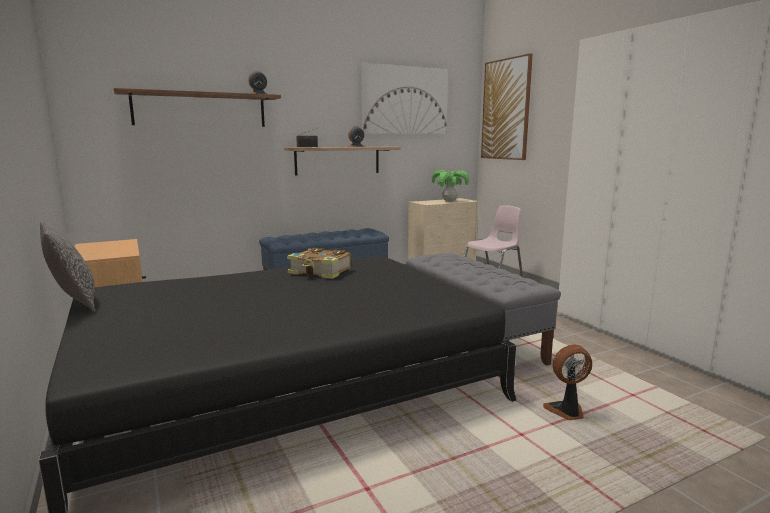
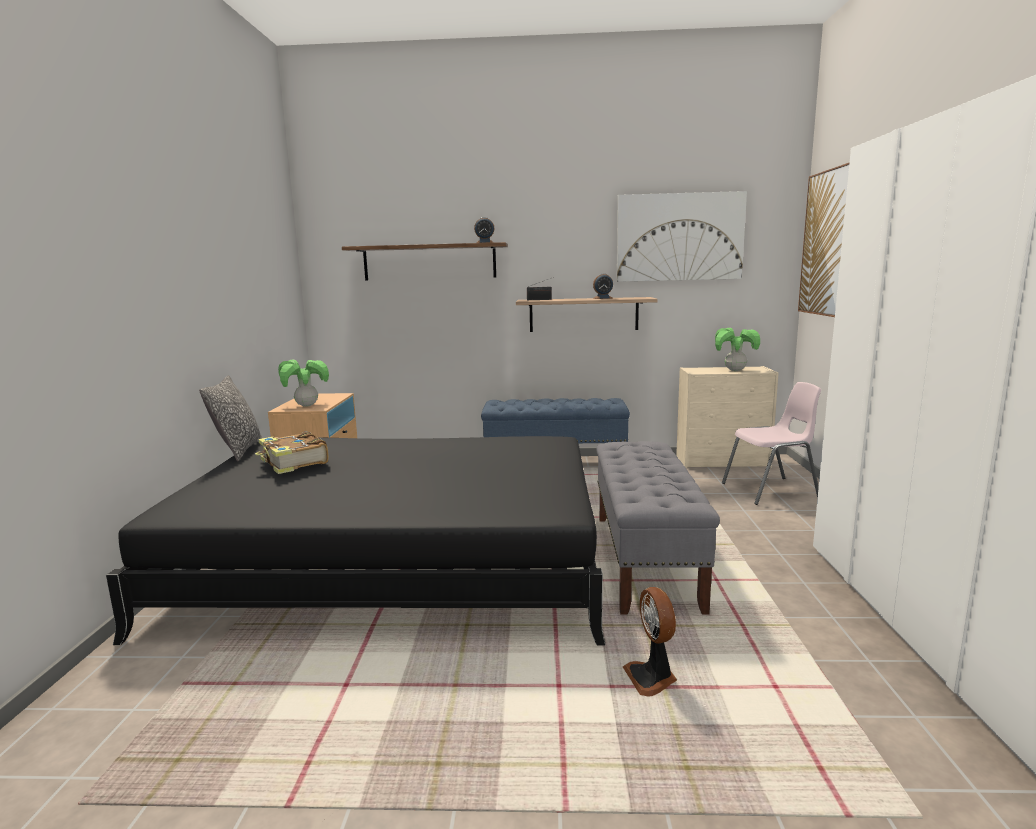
camera: 30 degrees right, 0 degrees up
book [287,248,351,279] -> book moved to [255,432,329,474]
fan [543,345,592,420] -> fan turned 120 degrees counterclockwise [623,587,677,696]
none -> potted plant [278,359,329,407]

